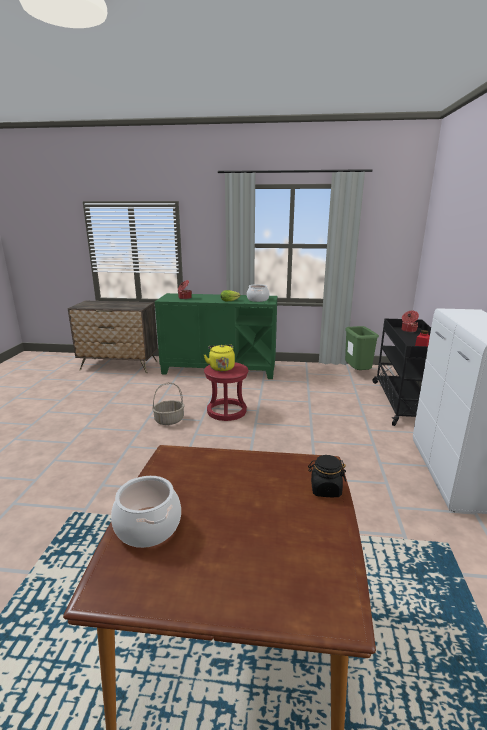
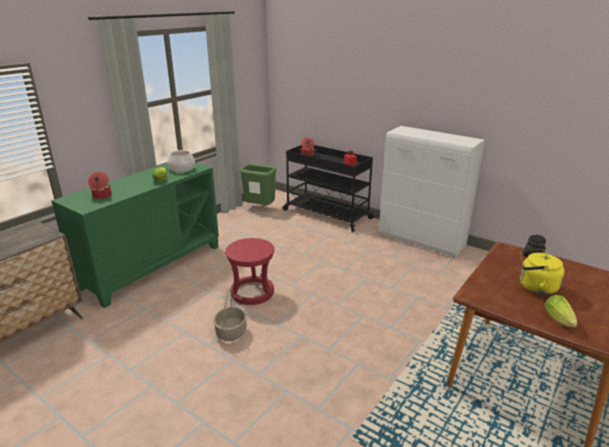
camera: 60 degrees left, 5 degrees up
cooking pot [111,476,181,548] -> lettuce [545,295,578,327]
yellow kettle [204,345,235,371] -> yellow kettle moved to [520,250,565,295]

